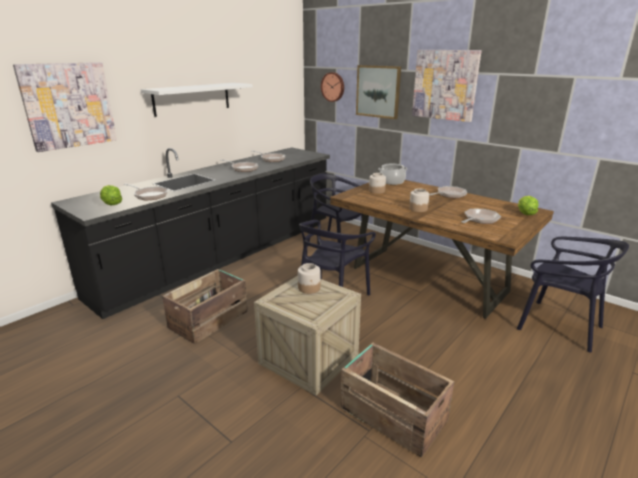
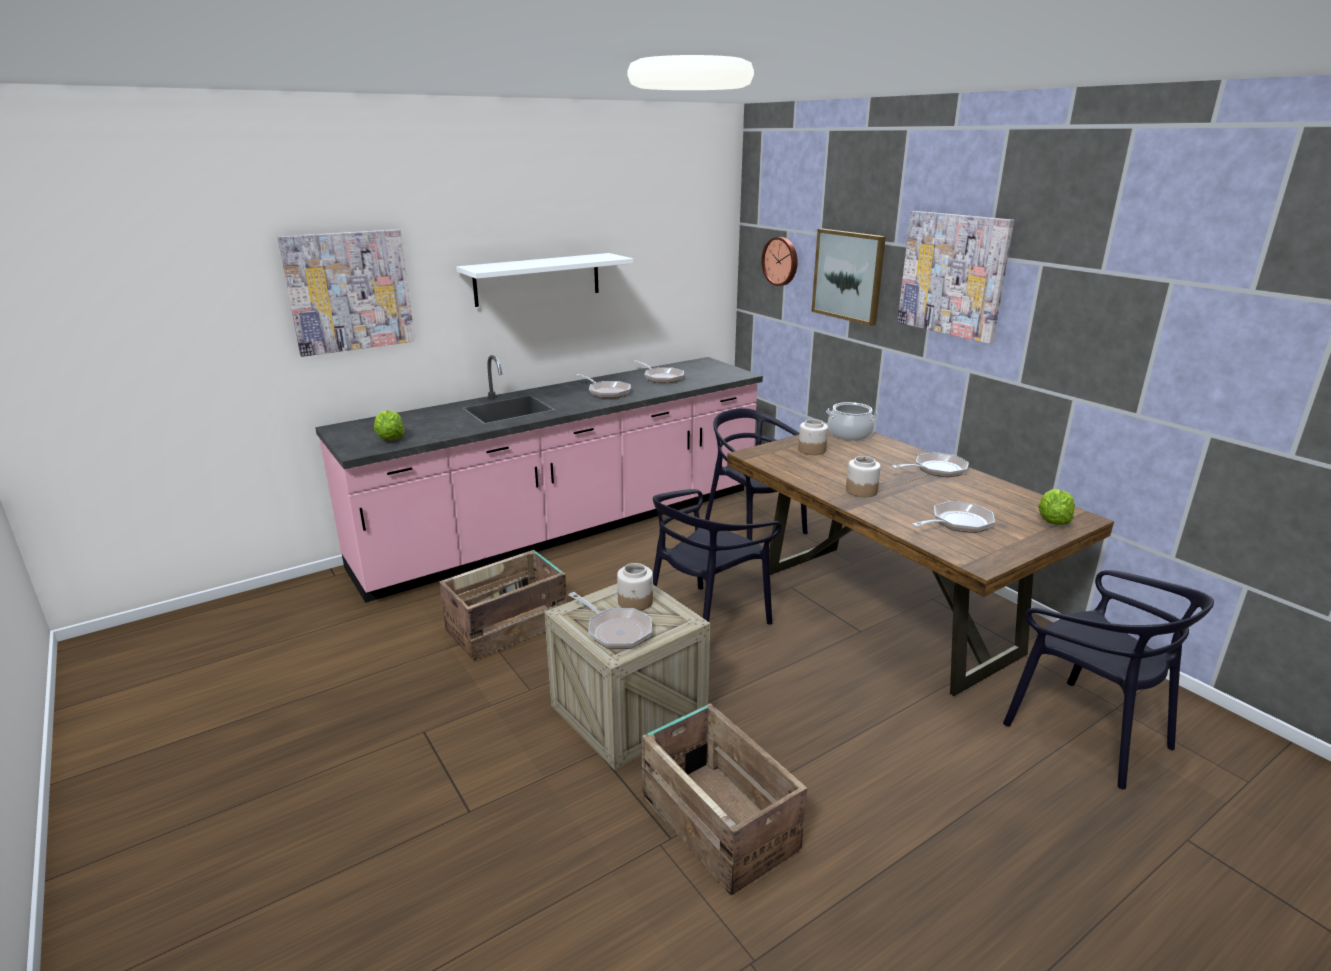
camera: 15 degrees right, 0 degrees up
black counter [51,147,330,319] -> pink counter [315,355,763,603]
frying pan [124,183,168,201] -> frying pan moved to [568,592,652,649]

